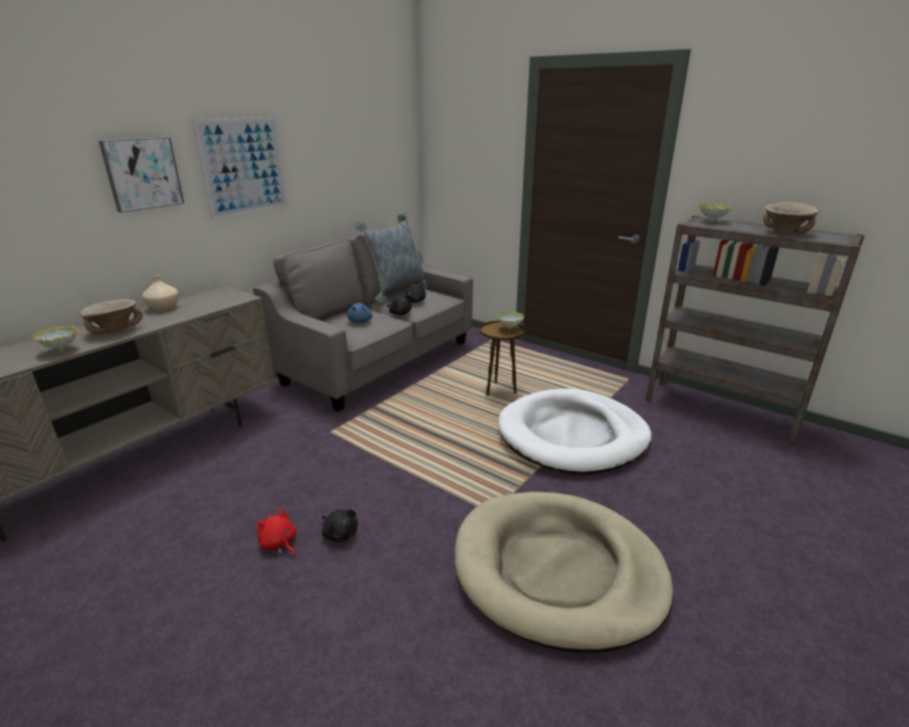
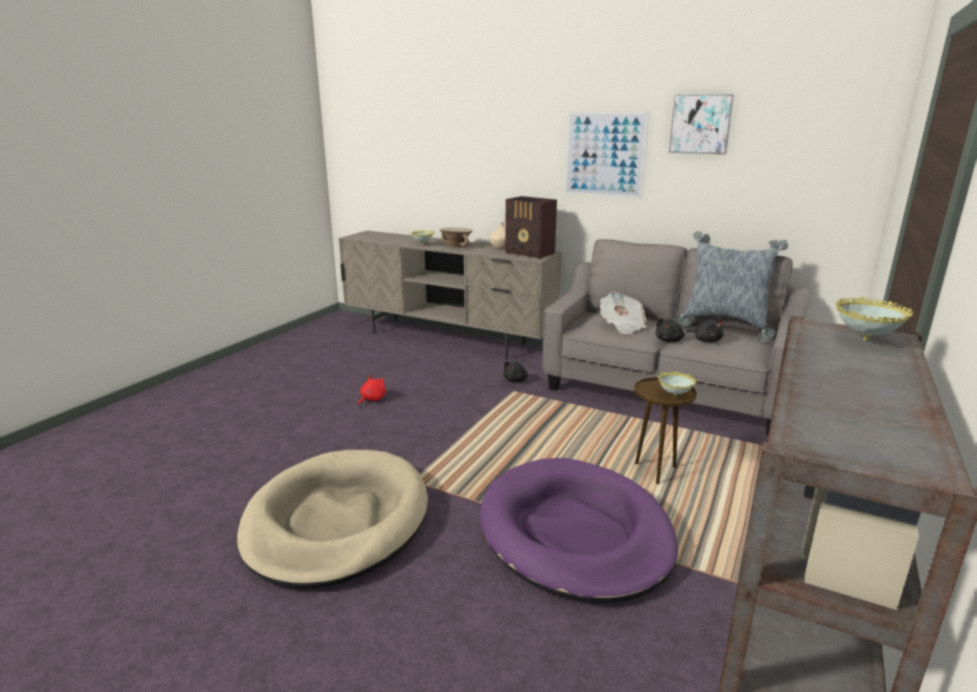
camera: 80 degrees right, 5 degrees down
picture [99,137,184,213] -> picture moved to [669,94,734,155]
black plush toy [322,509,358,542] -> black plush toy moved to [503,361,528,382]
blue plush toy [347,303,373,323] -> newspaper [600,292,647,335]
white dog bed [498,388,652,474] -> purple dog bed [480,458,678,603]
beige bowl [763,202,819,234] -> none
none -> radio [505,196,557,259]

